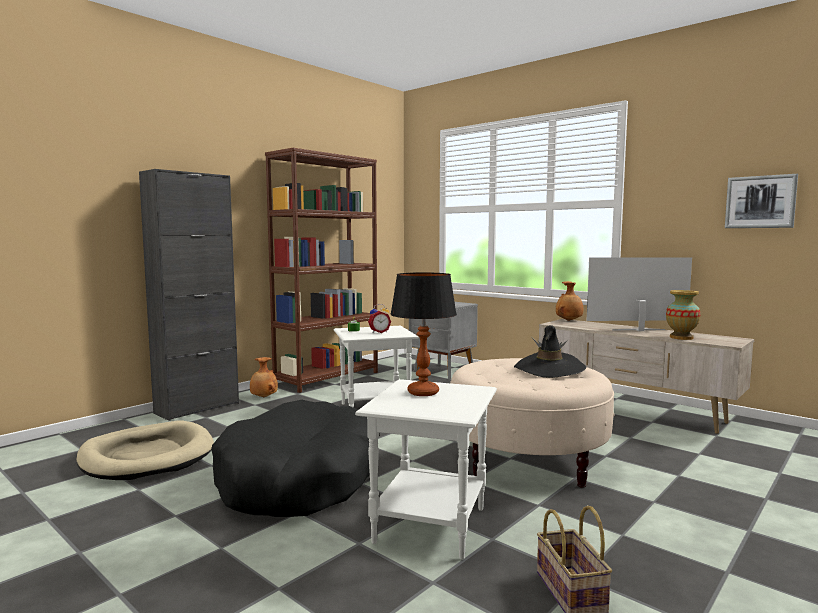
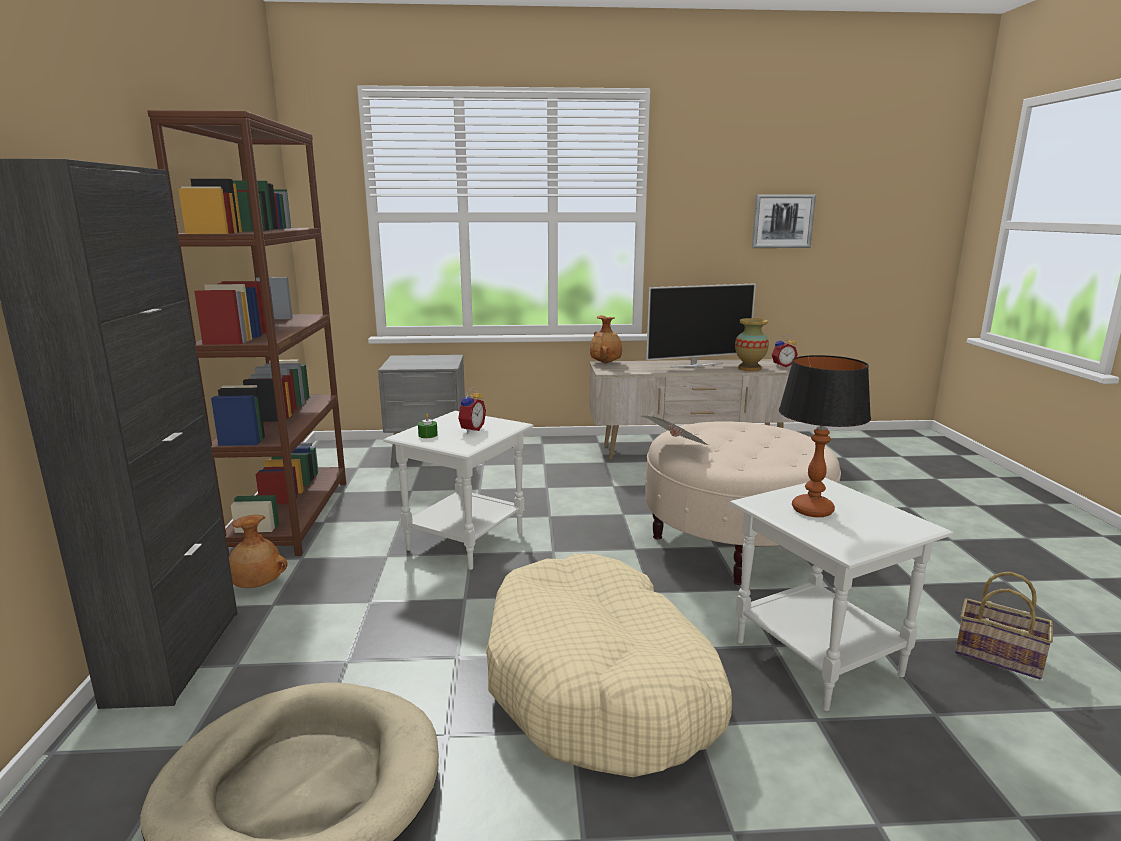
camera: 45 degrees left, 10 degrees up
black dog bed [211,400,370,517] -> beige dog bed [486,554,732,777]
black hat [514,325,587,378] -> none
television [587,257,692,331] -> television turned 150 degrees counterclockwise [646,283,756,368]
none -> newspaper [642,416,709,445]
none -> alarm clock [772,335,798,367]

